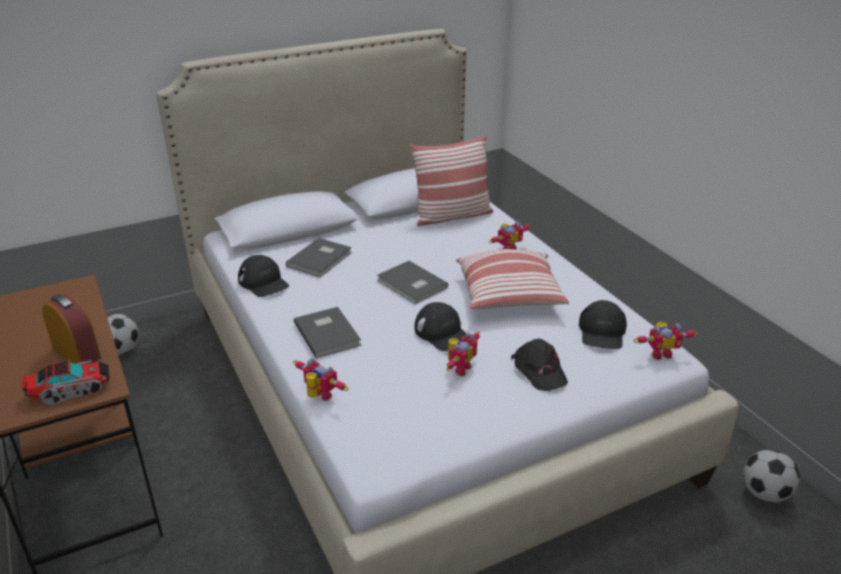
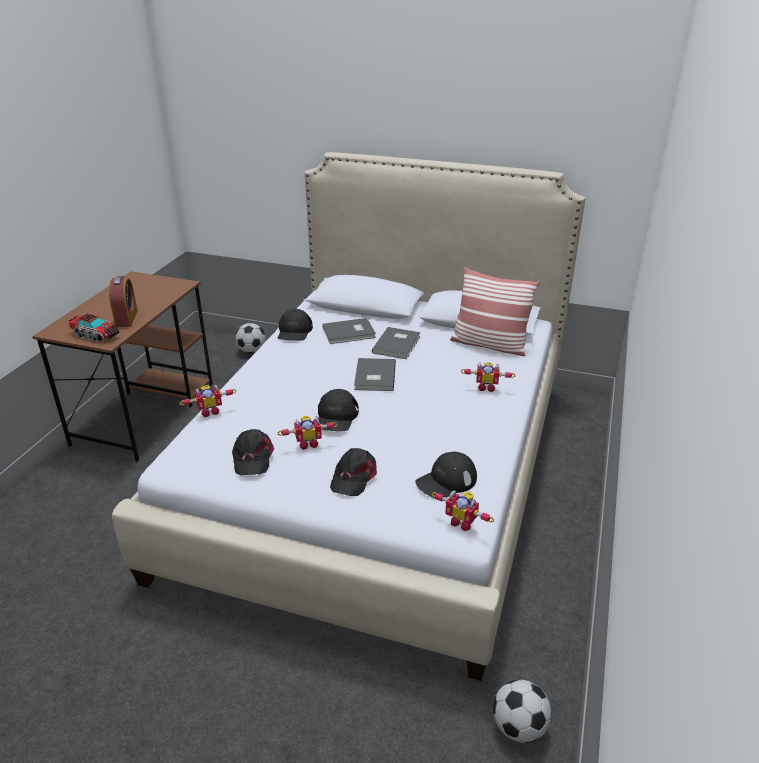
camera: 45 degrees right, 0 degrees up
toy robot [293,358,348,401] -> toy robot turned 75 degrees clockwise [179,384,236,417]
grey book [294,307,361,358] -> grey book moved to [372,327,421,359]
pillow [456,249,569,309] -> none
none -> black cap [232,429,274,476]

